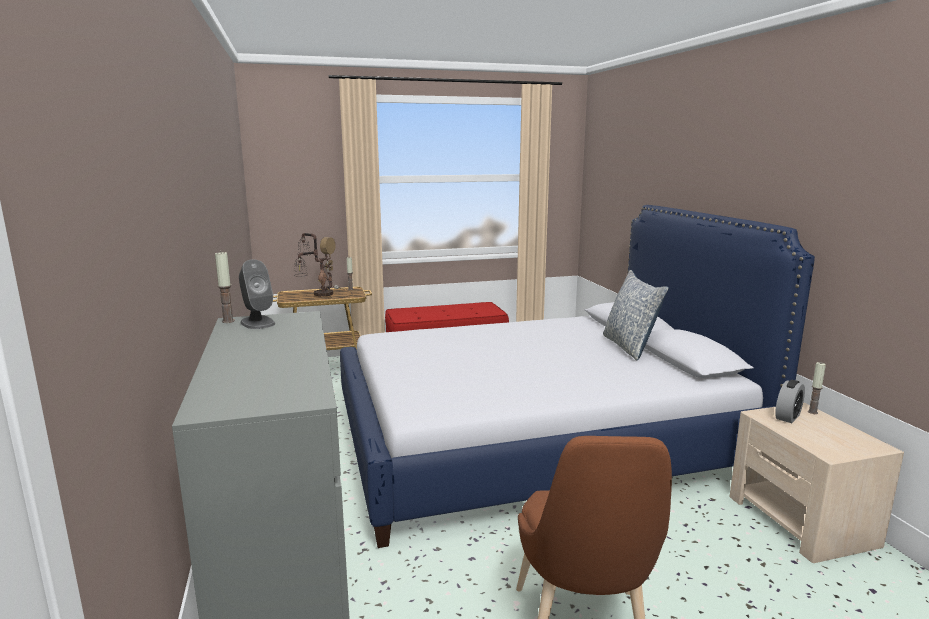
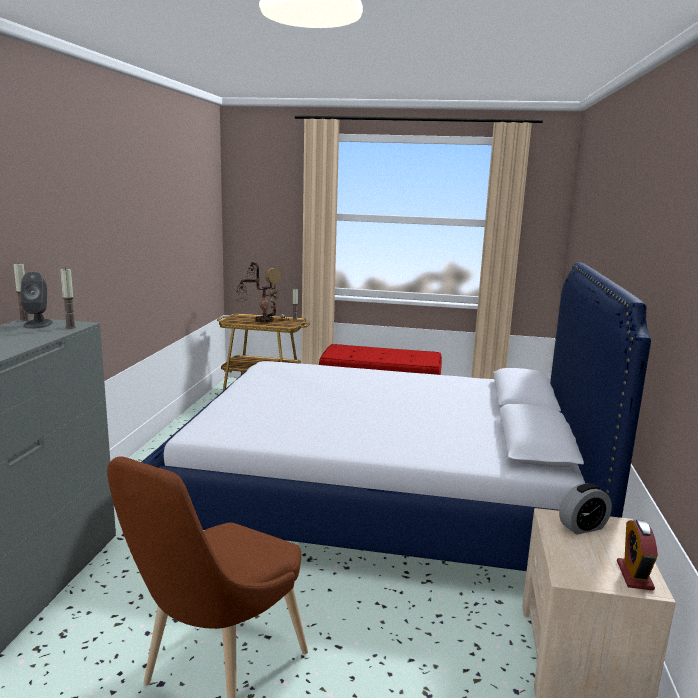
camera: 25 degrees right, 0 degrees up
pillow [603,270,669,360] -> none
candle [808,362,826,414] -> candle moved to [60,268,76,329]
none -> alarm clock [617,520,658,591]

